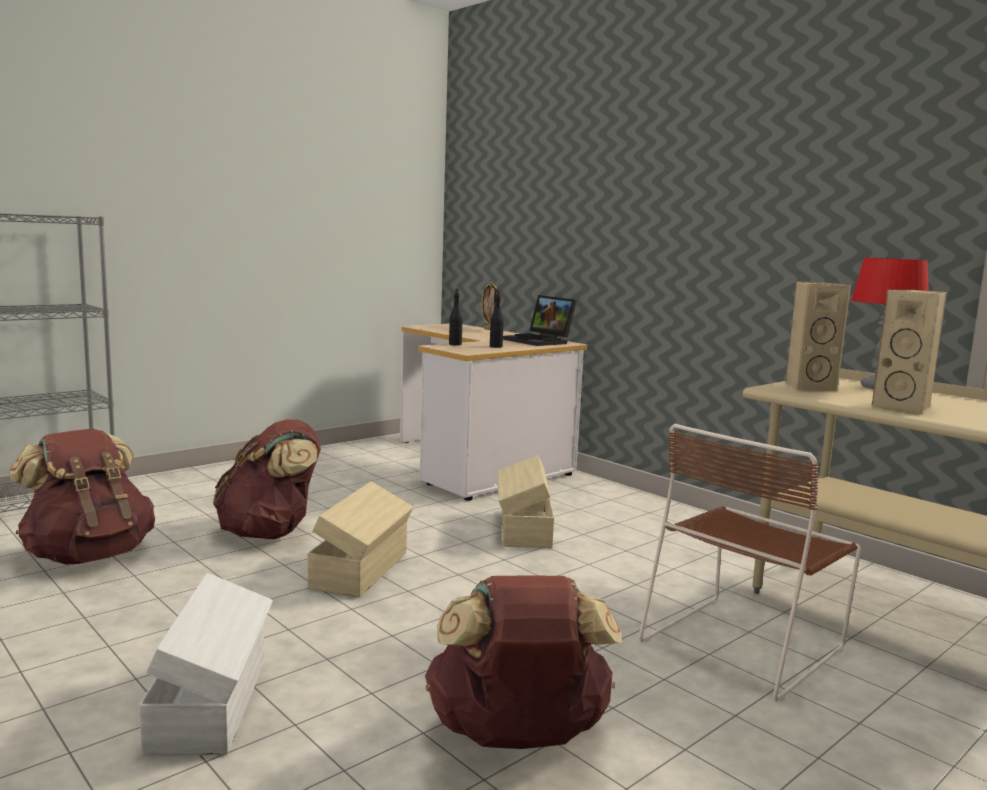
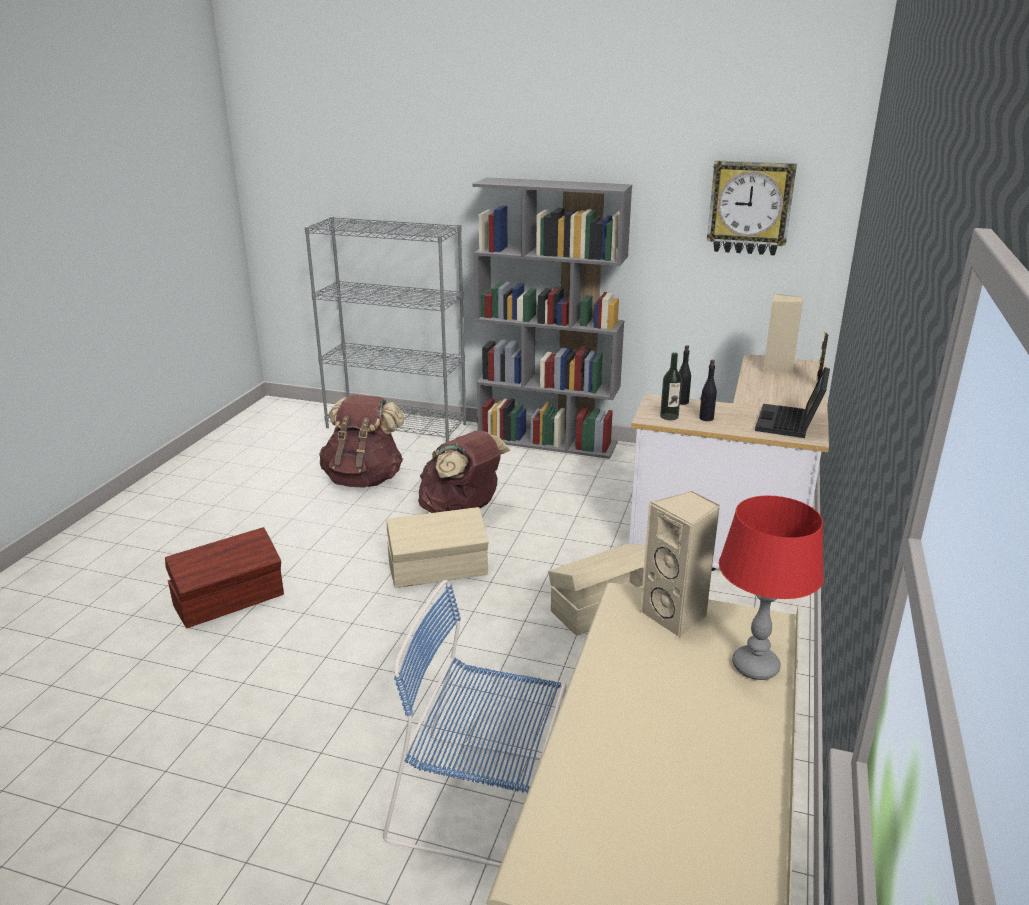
camera: 60 degrees right, 15 degrees up
white storage box [139,573,273,756] -> brown storage box [165,527,284,628]
brown backpack [425,576,622,749] -> none
brown chair [639,424,861,702] -> blue chair [383,580,566,868]
beige speaker [872,290,947,414] -> beige speaker moved to [763,293,803,374]
none -> grey bookcase [473,177,632,459]
none -> bottle [660,352,682,420]
none -> wall clock [707,160,797,256]

